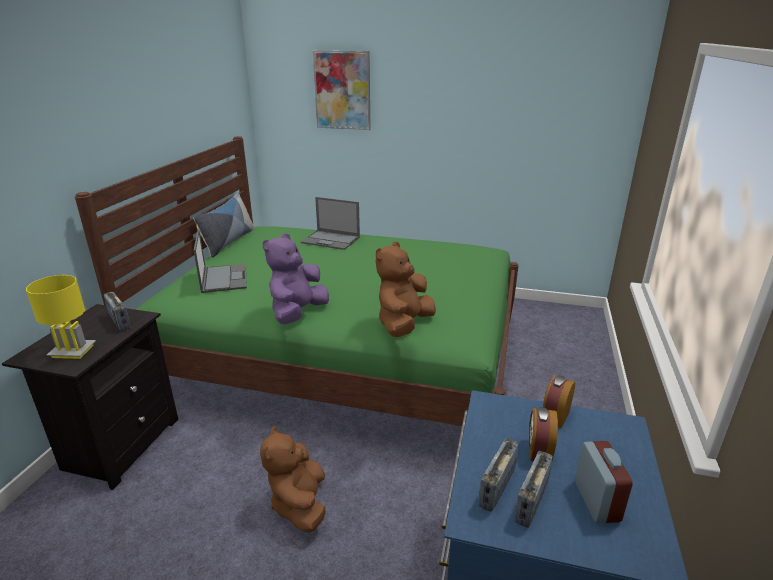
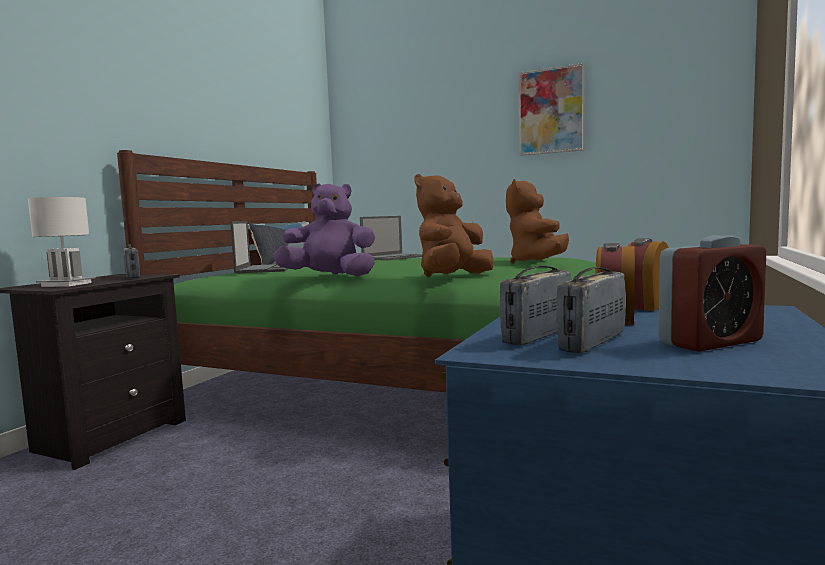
camera: 10 degrees right, 20 degrees down
yellow table lamp [26,275,96,359] -> white table lamp [28,197,95,287]
brown plush toy [260,426,326,533] -> brown plush toy moved to [506,179,569,264]
purple plush toy [263,233,329,325] -> purple plush toy turned 60 degrees clockwise [273,183,375,276]
laptop [301,197,360,250] -> laptop turned 75 degrees counterclockwise [360,216,422,260]
picture [313,50,371,130] -> picture moved to [518,63,585,156]
alarm clock [575,441,633,523] -> alarm clock turned 60 degrees clockwise [659,235,766,352]

